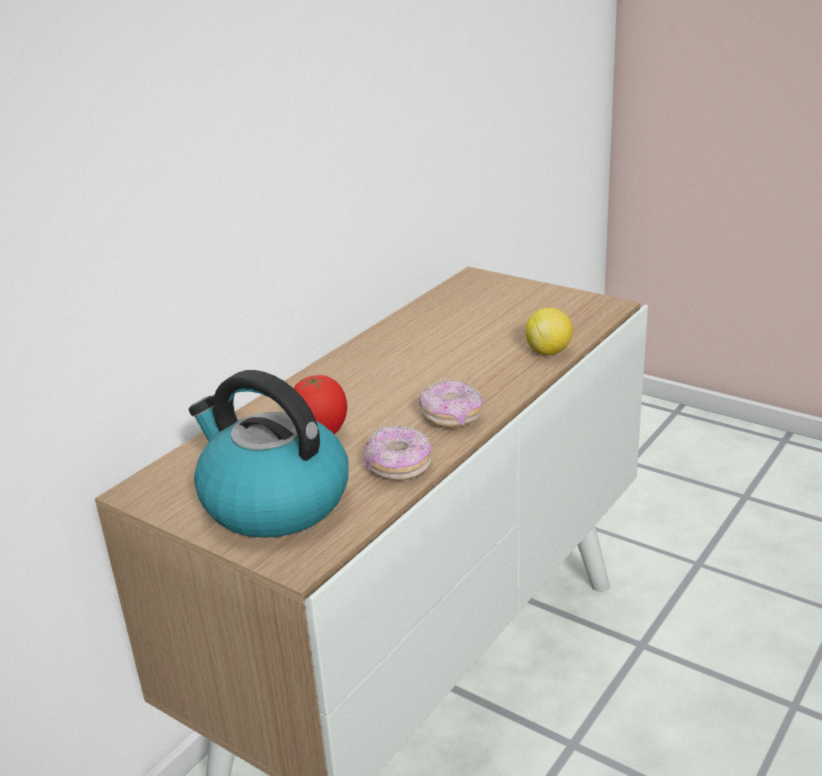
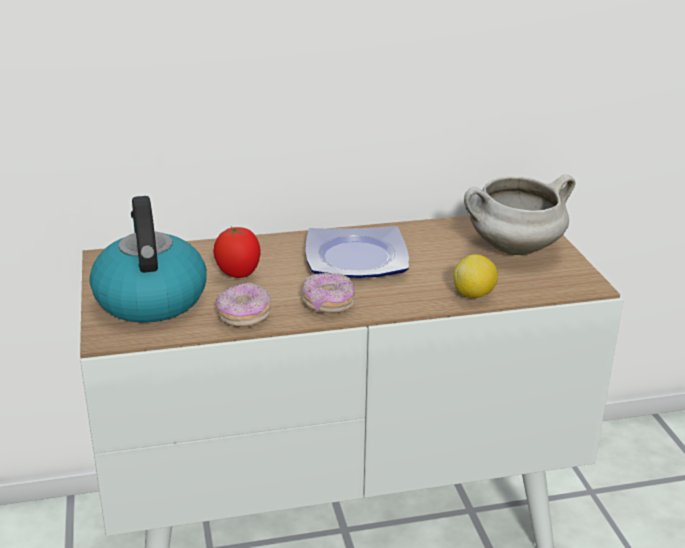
camera: 40 degrees right, 0 degrees up
none -> plate [305,226,409,278]
none -> white cooking pot [464,174,576,255]

